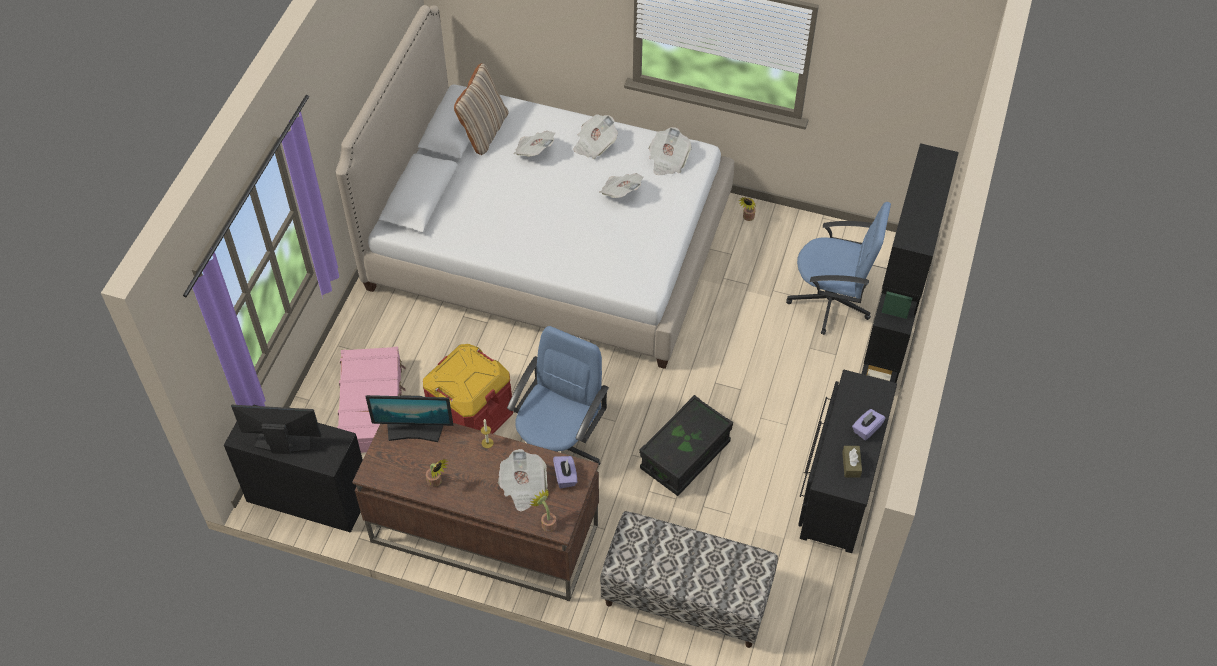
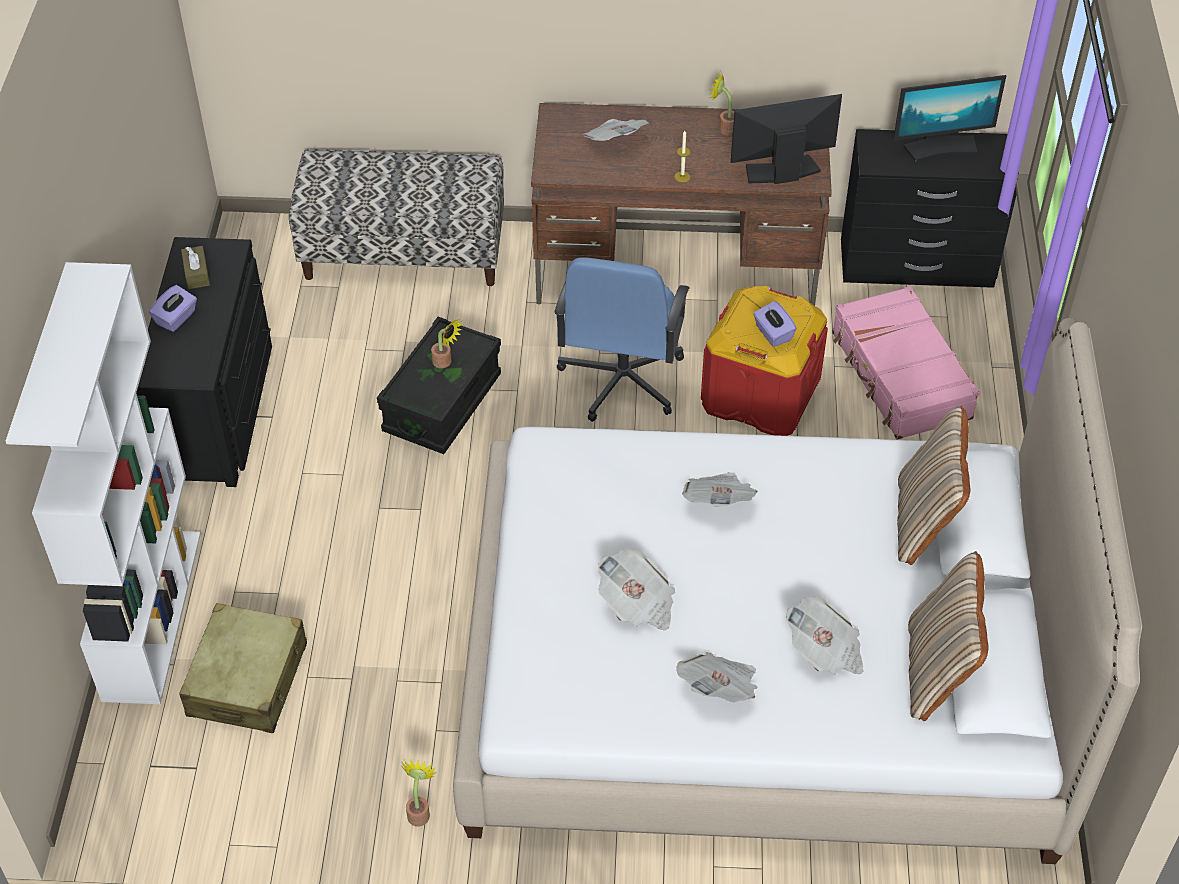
camera: 165 degrees right, 5 degrees down
potted plant [529,490,557,532] -> potted plant moved to [431,319,463,368]
purple tissue box [553,456,577,488] -> purple tissue box moved to [753,301,797,347]
newspaper [649,127,692,175] -> newspaper moved to [682,472,758,507]
blue office chair [786,202,891,335] -> beige suitcase [179,603,307,733]
black bookcase [861,143,959,383] -> white bookcase [6,262,201,704]
none -> beige pillow [897,406,971,565]

